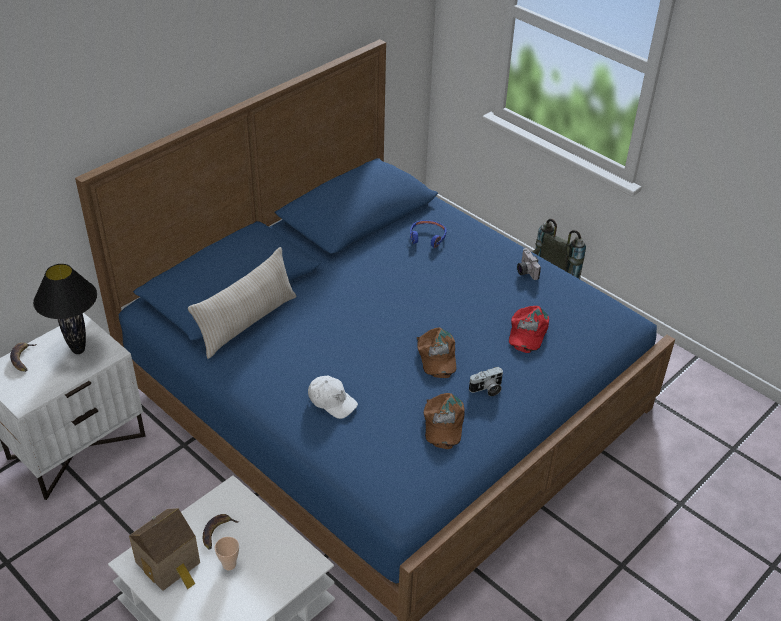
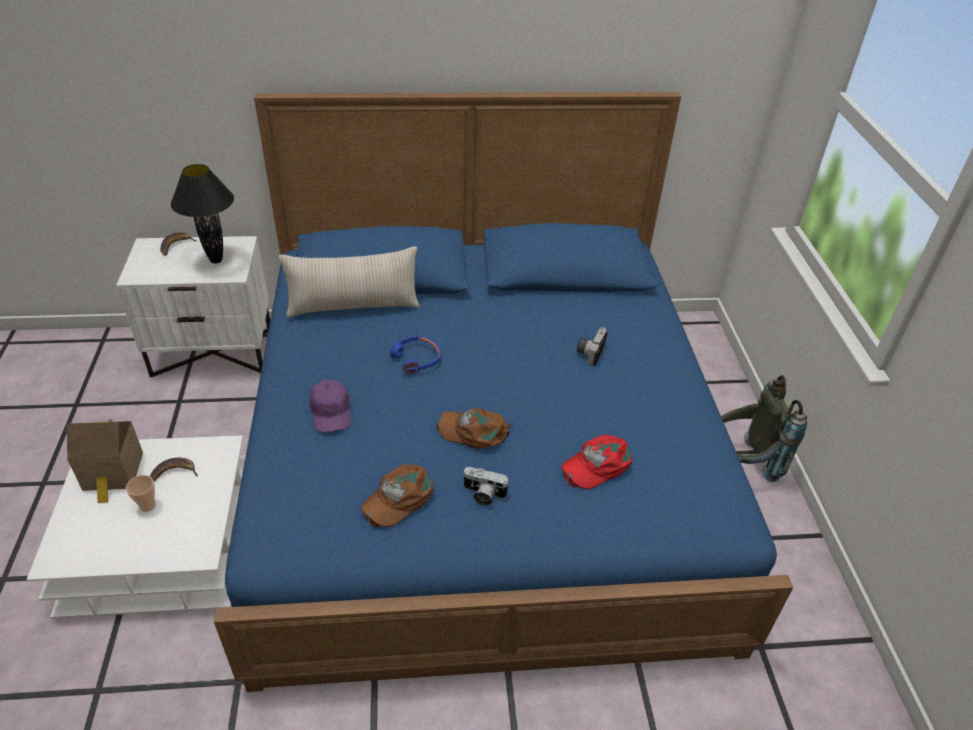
camera: 40 degrees right, 0 degrees up
white cap [308,376,358,419] -> purple cap [309,380,351,433]
blue headphones [410,220,447,248] -> blue headphones moved to [390,336,441,374]
brown cap [417,328,456,378] -> brown cap turned 75 degrees clockwise [437,408,512,449]
camera [517,248,541,280] -> camera moved to [577,327,608,366]

